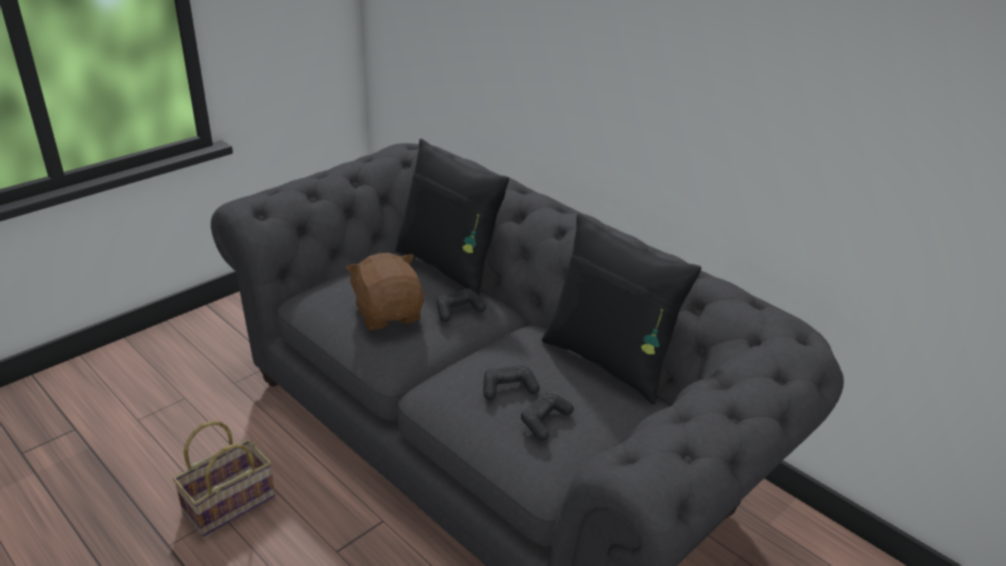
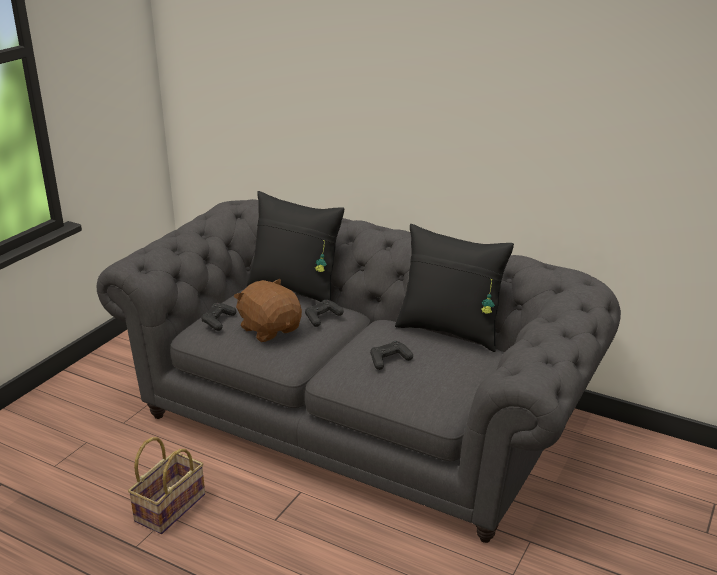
camera: 15 degrees left, 5 degrees down
black game controller [521,392,574,441] -> black game controller moved to [201,303,236,331]

